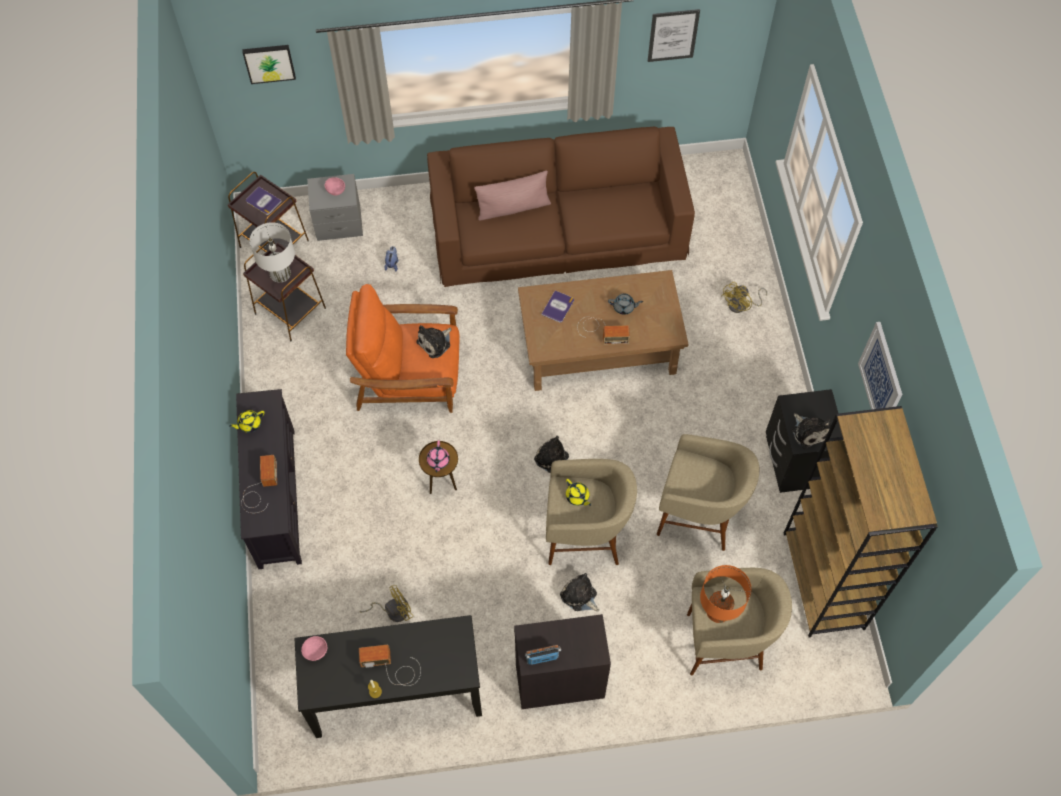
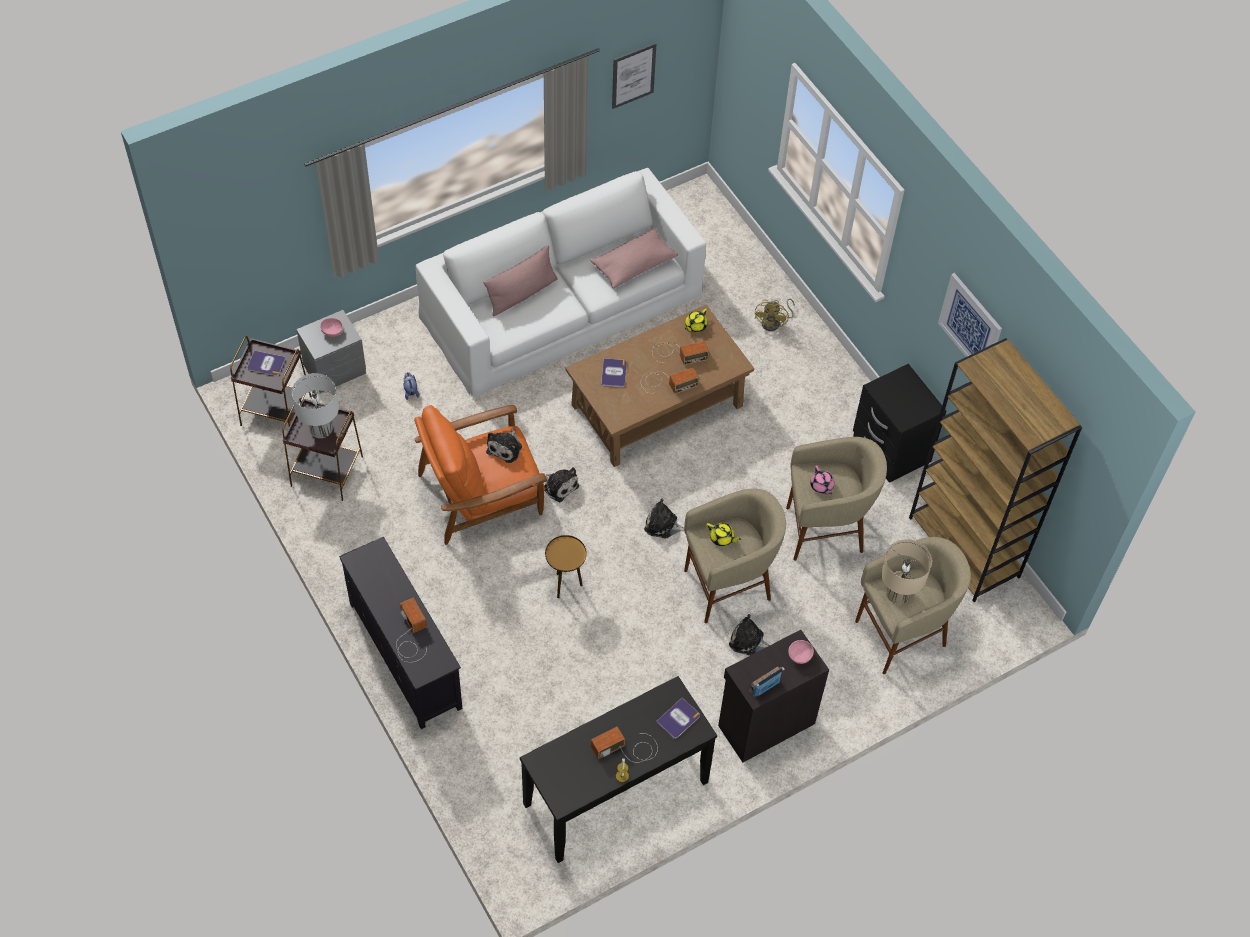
camera: 25 degrees left, 5 degrees down
yellow teapot [229,410,265,433] -> yellow teapot moved to [685,309,708,332]
picture [242,45,296,84] -> none
pink bowl [301,636,327,661] -> pink bowl moved to [788,640,814,664]
yellow fan [360,585,414,622] -> none
brown sofa [427,127,695,287] -> white sofa [416,168,706,397]
pink teapot [427,440,450,473] -> pink teapot moved to [810,465,834,495]
grey teapot [608,294,643,315] -> radio [652,341,709,365]
orange table lamp [700,565,751,623] -> beige table lamp [881,539,932,605]
plush toy [792,413,831,449] -> plush toy moved to [543,467,579,502]
none -> pink pillow [590,227,678,289]
none -> book [656,698,700,739]

